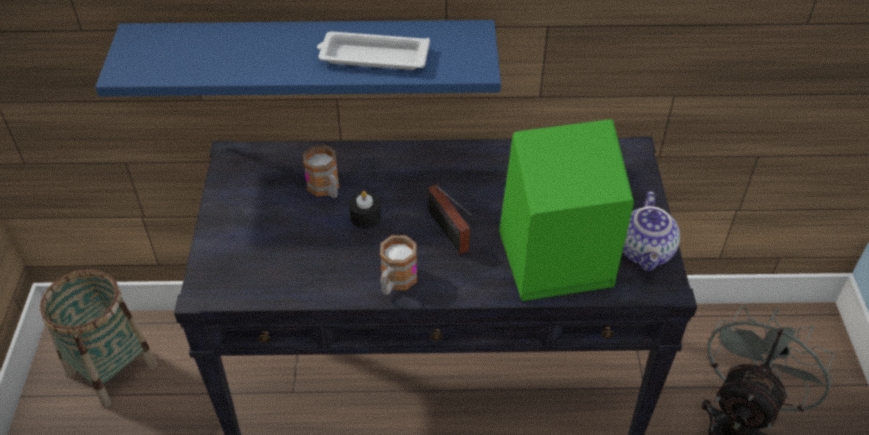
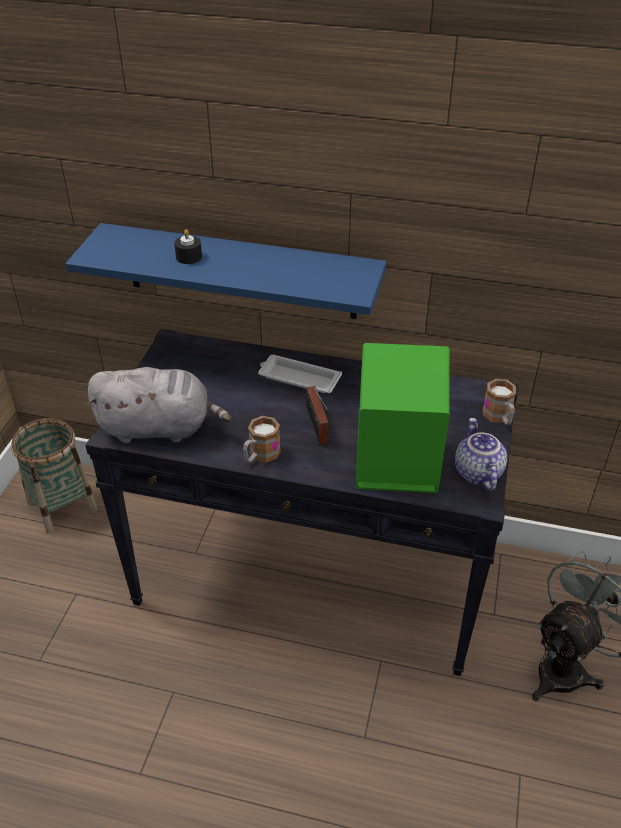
camera: 15 degrees right, 5 degrees down
mug [303,145,339,198] -> mug moved to [483,379,516,425]
white tray [317,31,430,70] -> white tray moved to [258,355,342,393]
black candle [349,191,381,229] -> black candle moved to [174,229,202,264]
teapot [623,192,680,271] -> teapot turned 150 degrees clockwise [455,418,507,491]
none -> grey plush toy [87,367,232,443]

